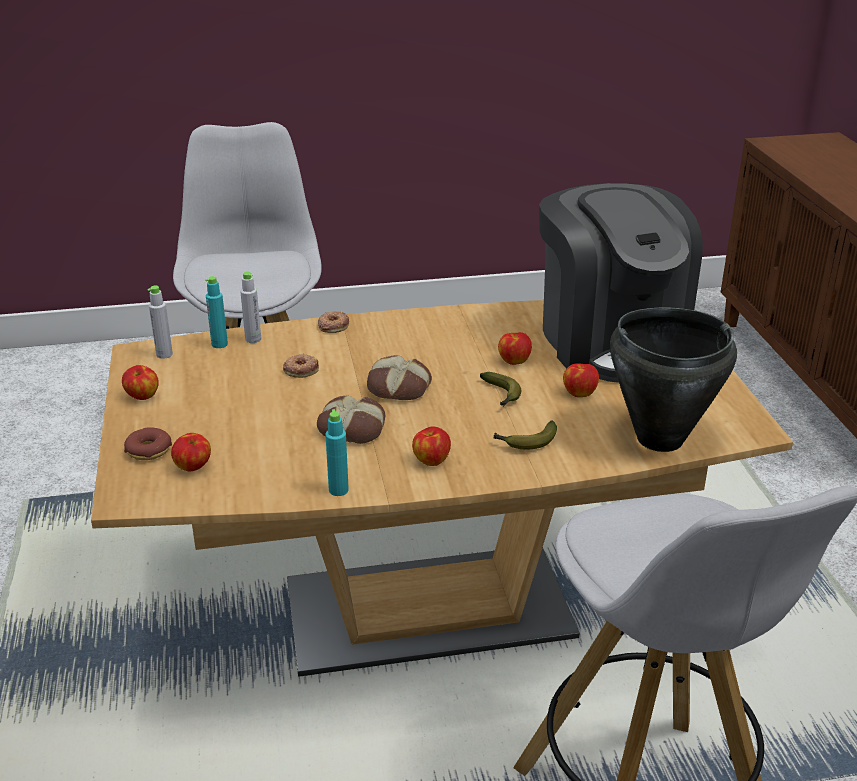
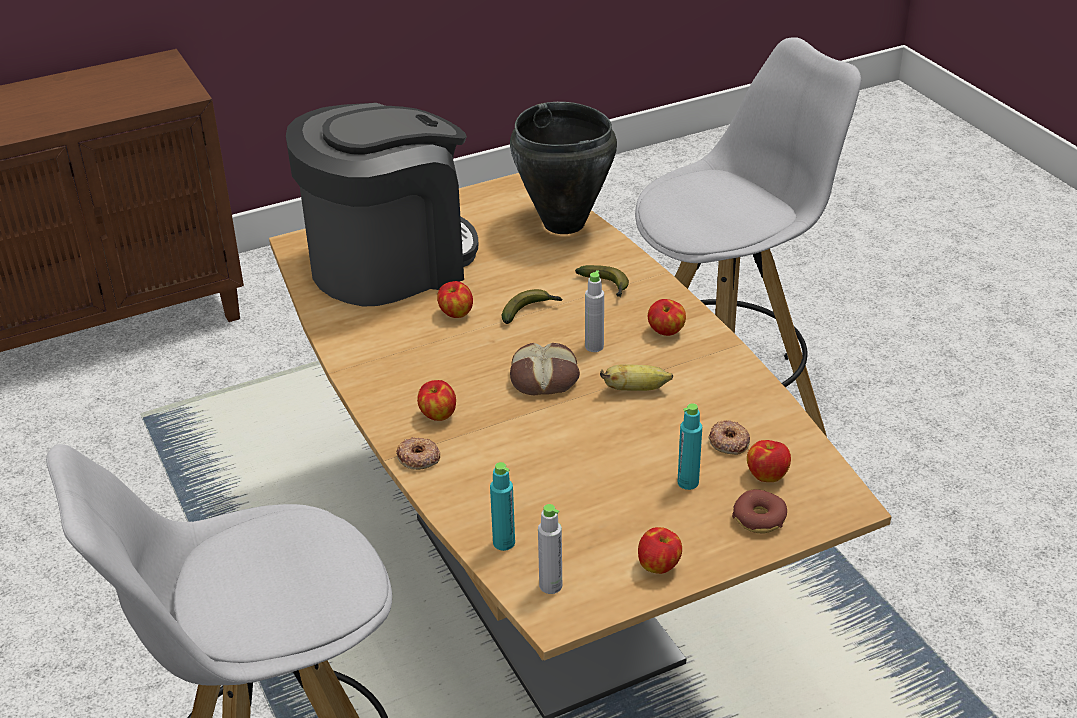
camera: 105 degrees left, 5 degrees up
grey bottle [240,272,261,343] -> grey bottle moved to [585,270,604,352]
donut [283,354,319,378] -> donut moved to [708,420,750,455]
bread [317,395,385,444] -> banana [600,364,673,391]
turquoise bottle [325,409,349,496] -> turquoise bottle moved to [677,403,702,490]
apple [563,364,599,397] -> apple moved to [417,380,456,421]

